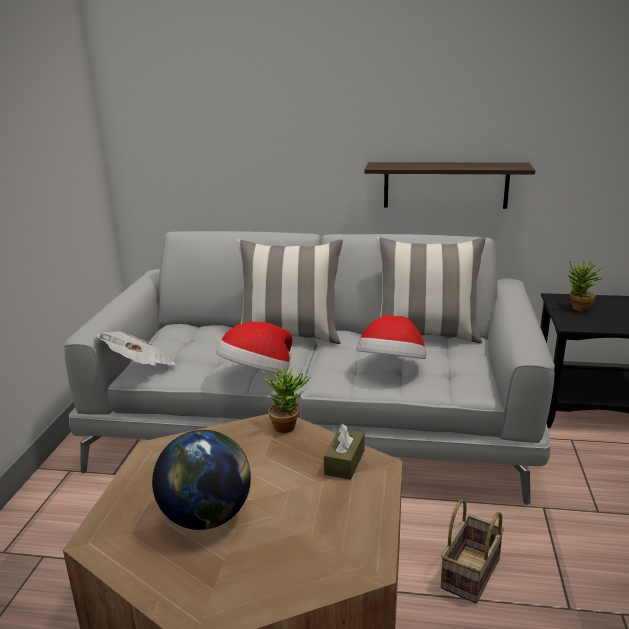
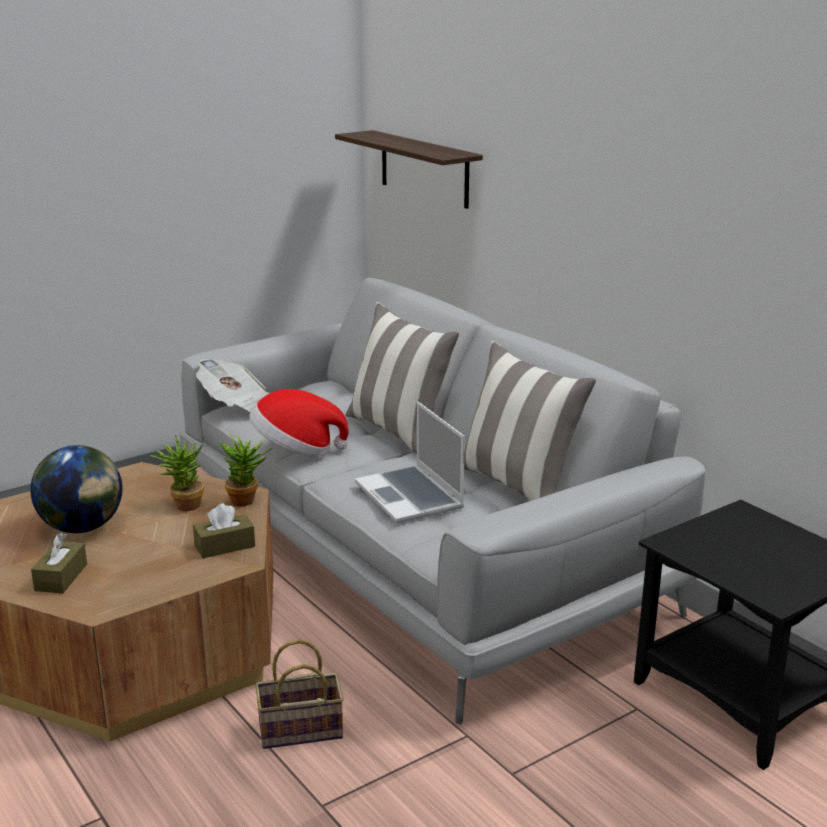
camera: 45 degrees right, 0 degrees up
hat [357,315,426,359] -> laptop [355,401,465,523]
shelf [365,162,535,209] -> shelf moved to [335,130,483,209]
potted plant [568,260,606,311] -> potted plant moved to [150,435,204,511]
none -> brown tissue box [31,533,87,593]

